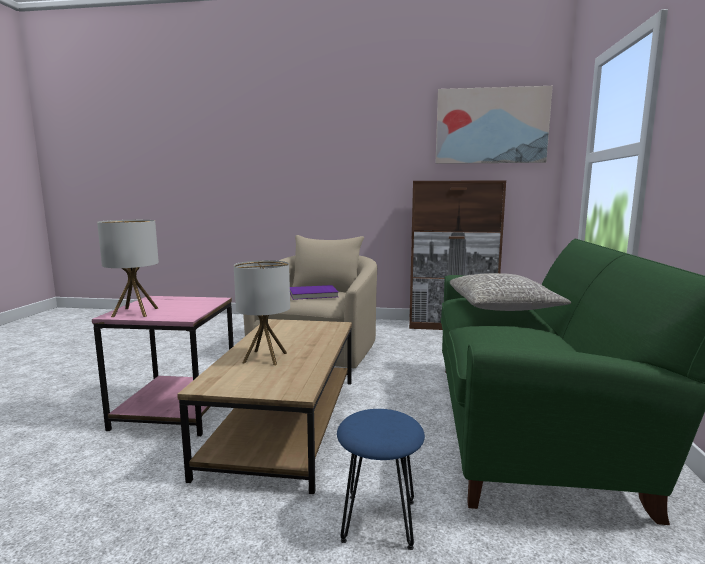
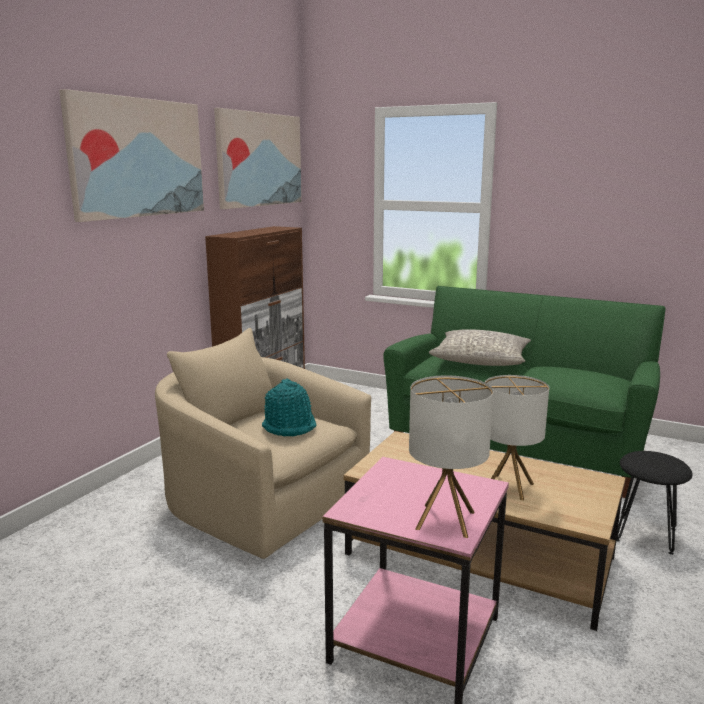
camera: 70 degrees left, 5 degrees up
purple book [290,285,338,300] -> turquoise hat [262,378,316,436]
blue stool [337,409,425,550] -> black stool [616,451,693,555]
none -> picture [59,89,204,222]

